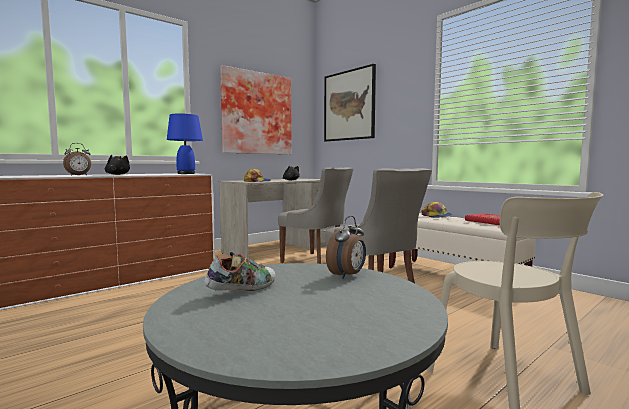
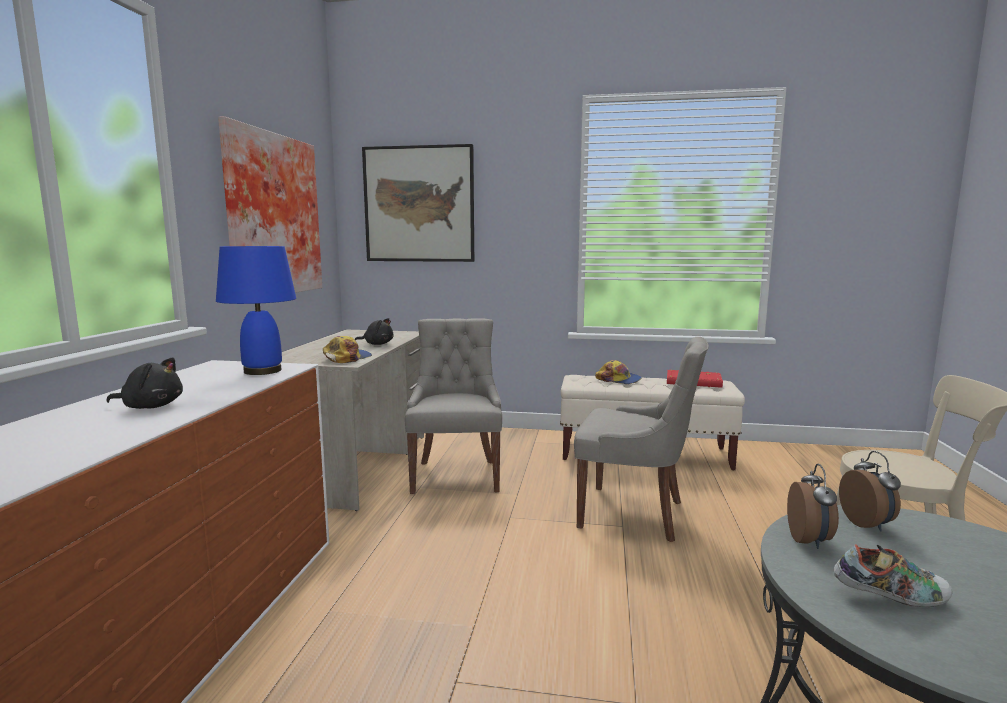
camera: 40 degrees left, 5 degrees up
alarm clock [63,143,91,176] -> alarm clock moved to [787,464,839,549]
shoe [204,252,276,291] -> shoe turned 90 degrees clockwise [834,545,952,607]
grey chair [278,167,353,264] -> grey chair turned 90 degrees counterclockwise [405,318,502,494]

